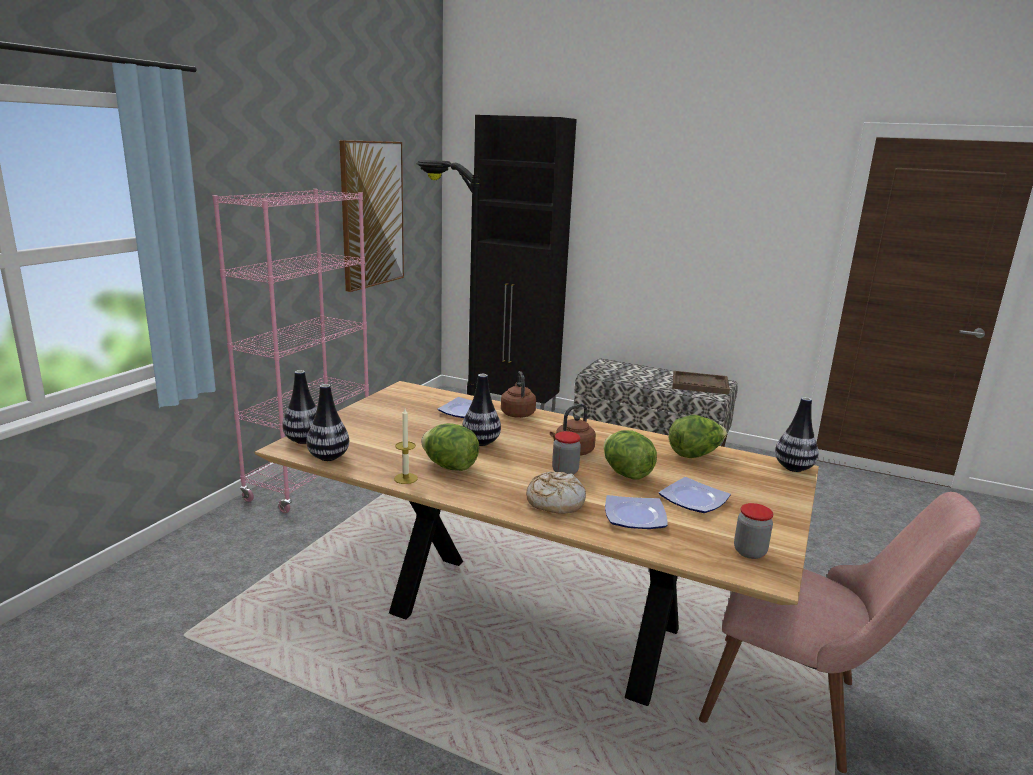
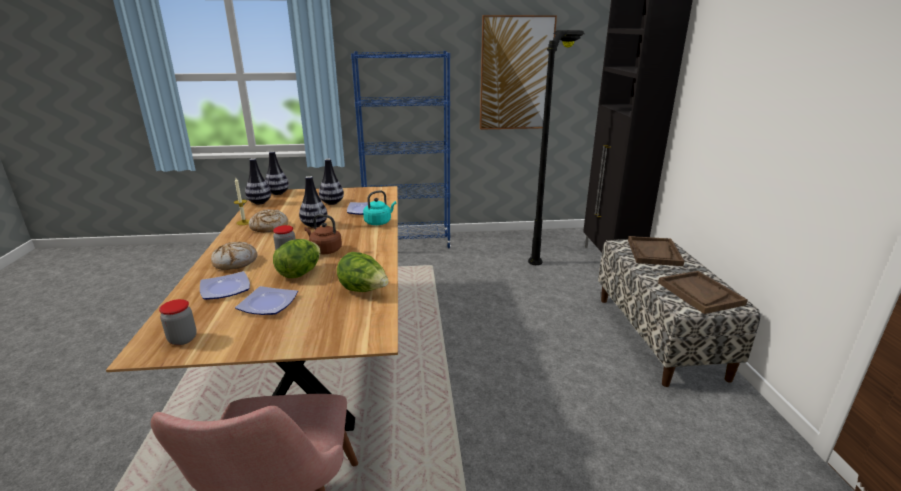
camera: 60 degrees right, 5 degrees up
pink bookcase [212,189,369,513] -> blue bookcase [351,51,451,248]
lettuce [421,423,479,471] -> bread [249,209,288,232]
brown kettle [501,371,536,418] -> turquoise kettle [363,190,396,225]
vase [775,397,819,472] -> vase moved to [319,159,344,205]
none -> brown tray [628,236,684,266]

